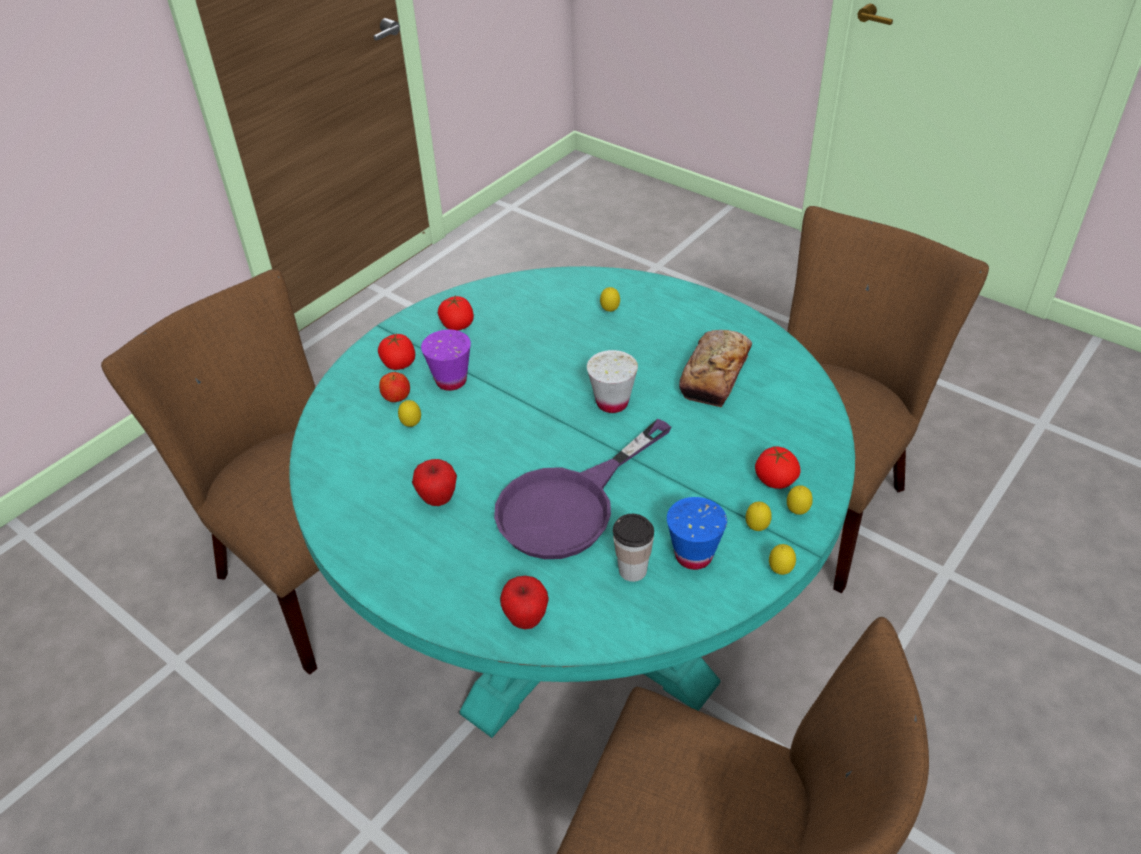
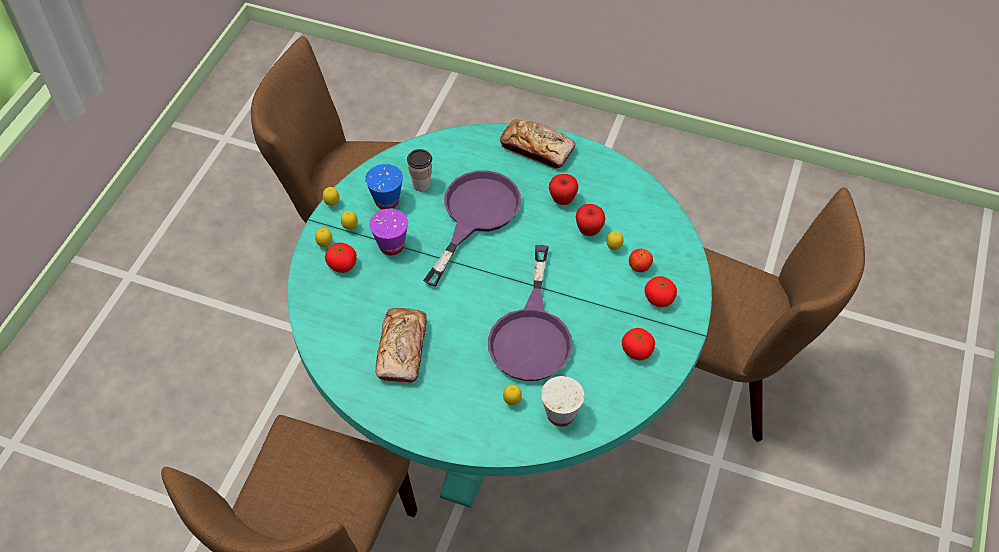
camera: 160 degrees right, 10 degrees up
purple cup [421,330,471,391] -> purple cup moved to [369,209,408,255]
apple [500,576,549,629] -> apple moved to [576,204,605,236]
white cup [587,350,638,413] -> white cup moved to [541,376,584,427]
none -> purple frying pan [488,245,573,381]
none -> bread [500,119,575,169]

